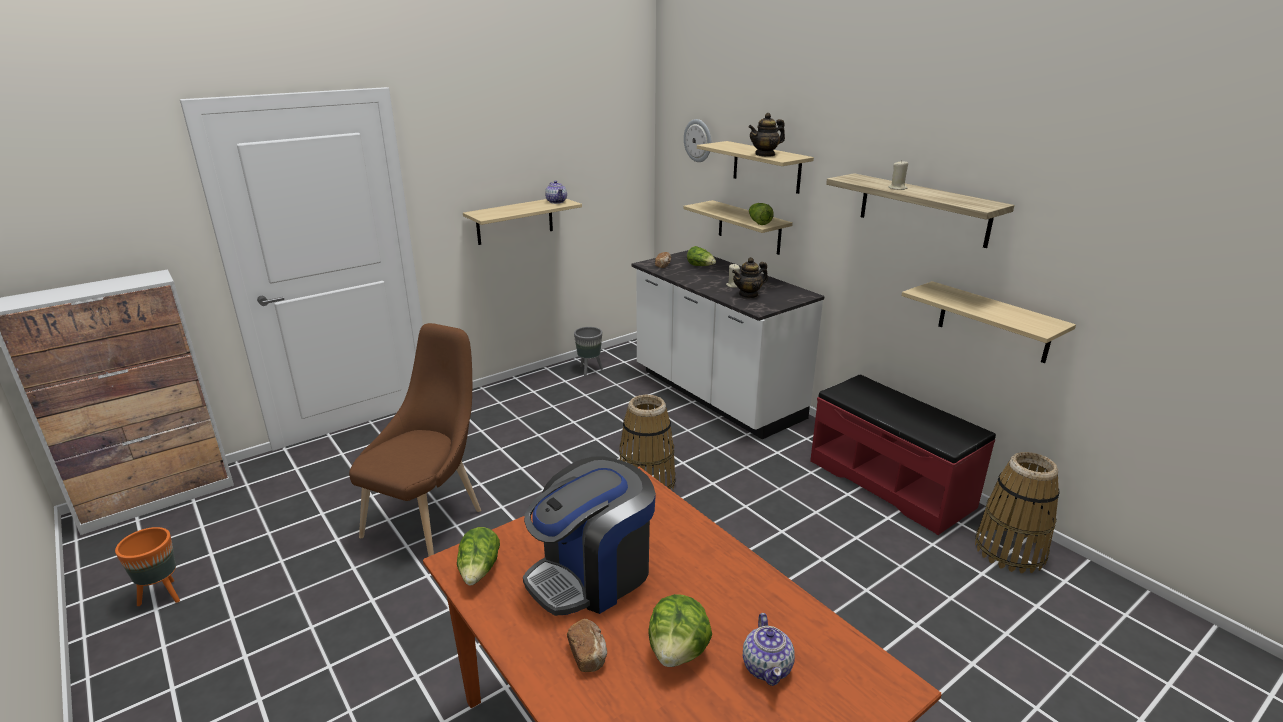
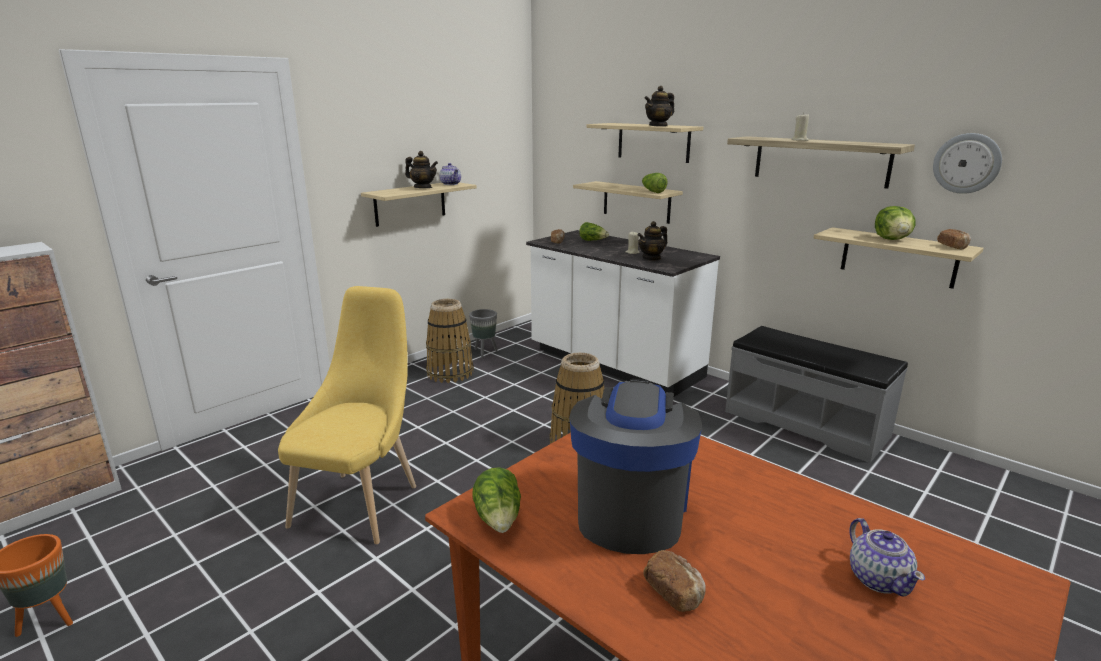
camera: 10 degrees left, 5 degrees down
brown chair [349,323,481,556] -> yellow chair [278,286,416,544]
coffee machine [523,456,656,616] -> coffee machine turned 150 degrees clockwise [569,379,702,554]
lettuce [648,594,712,667] -> lettuce moved to [875,206,916,240]
wall clock [684,119,712,162] -> wall clock moved to [933,133,1002,194]
red bench [810,375,996,535] -> grey bench [725,326,908,463]
basket [975,452,1059,574] -> basket moved to [426,299,474,383]
none -> teapot [405,151,438,188]
none -> bread [937,229,971,250]

